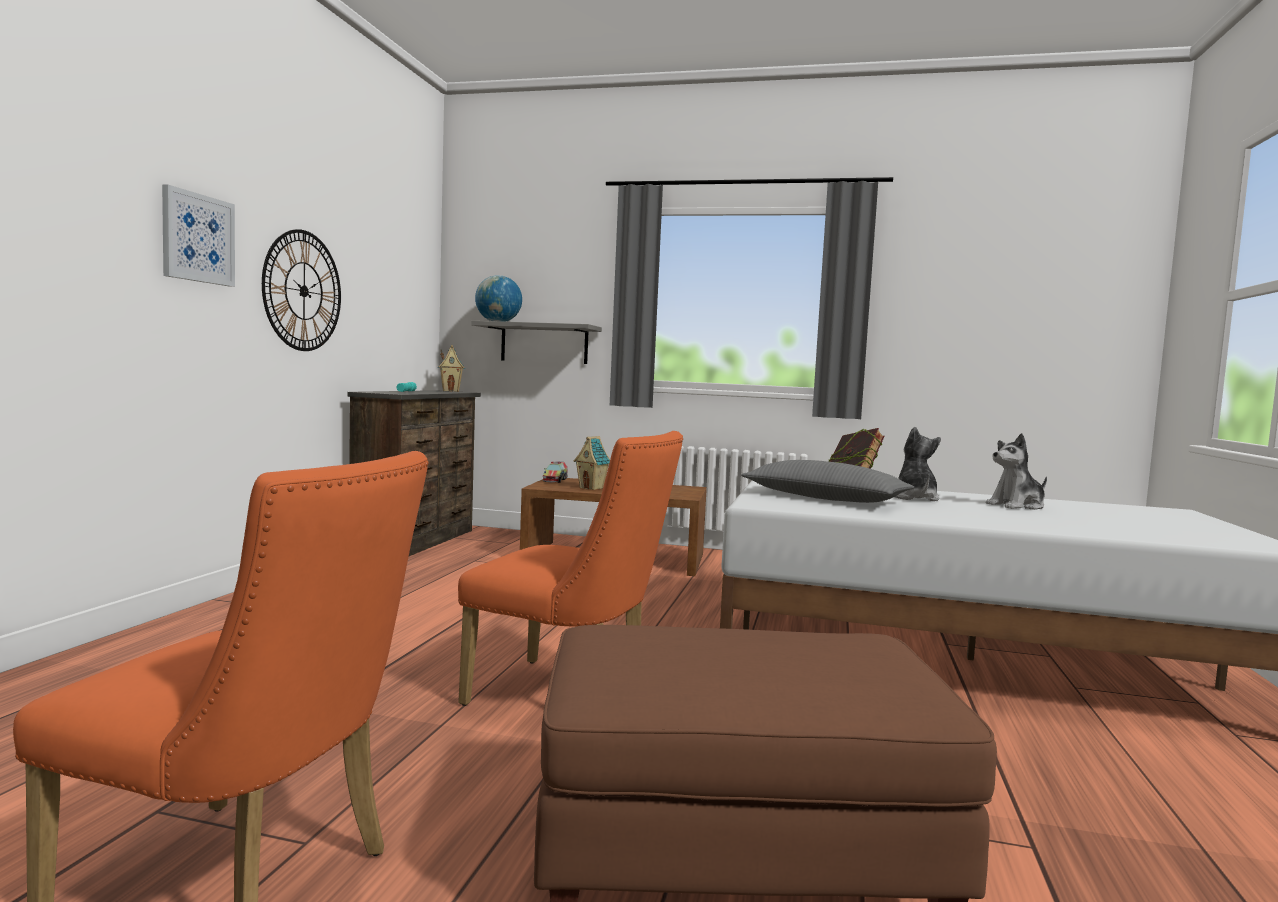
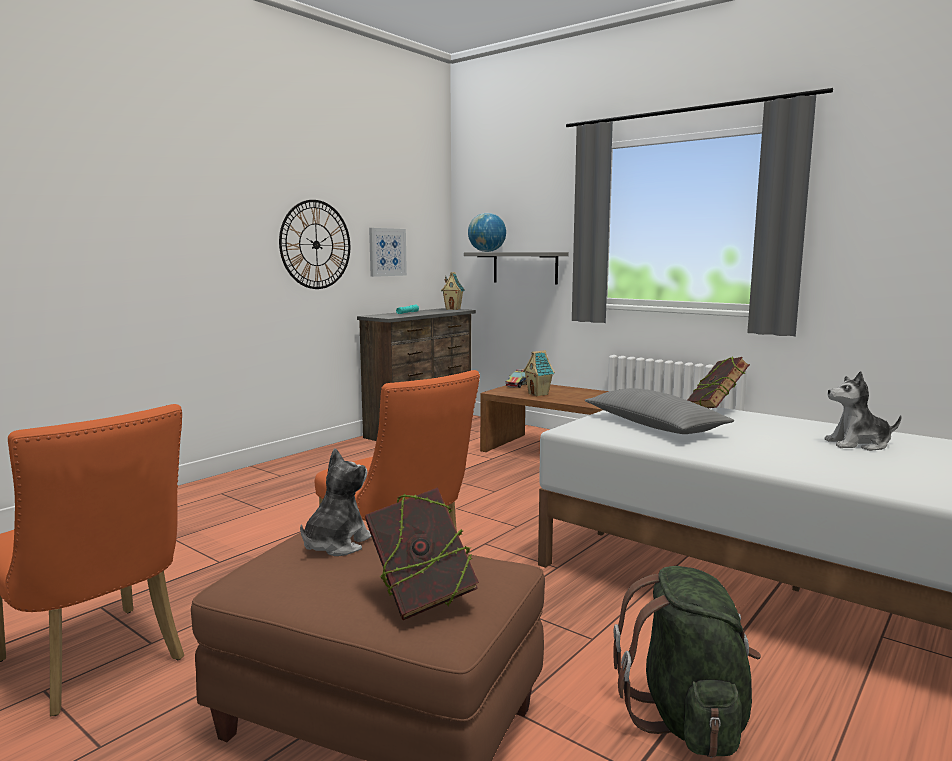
camera: 25 degrees right, 5 degrees up
picture [162,184,235,287] -> picture moved to [369,228,407,277]
plush toy [895,426,941,501] -> plush toy moved to [300,448,371,556]
none -> book [365,487,479,620]
none -> green backpack [613,566,761,758]

